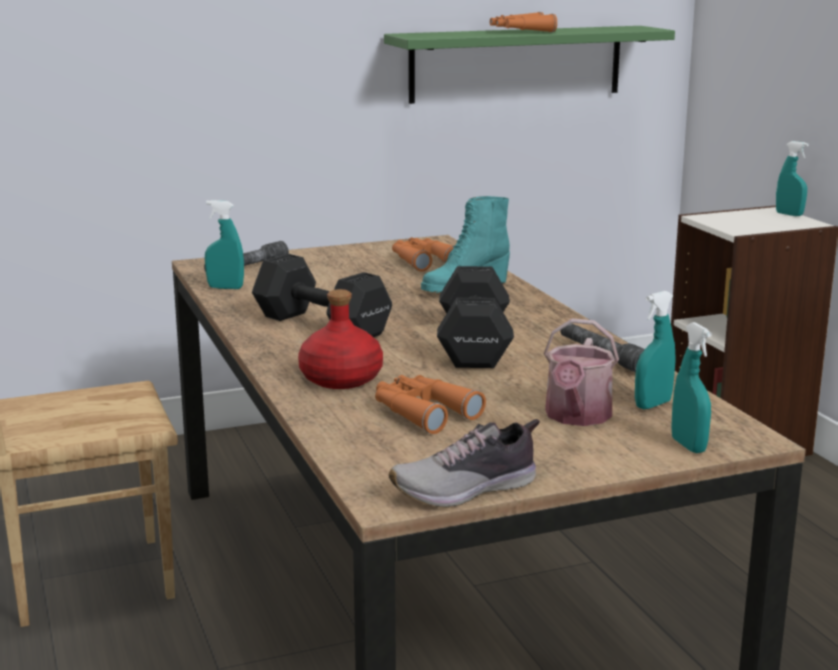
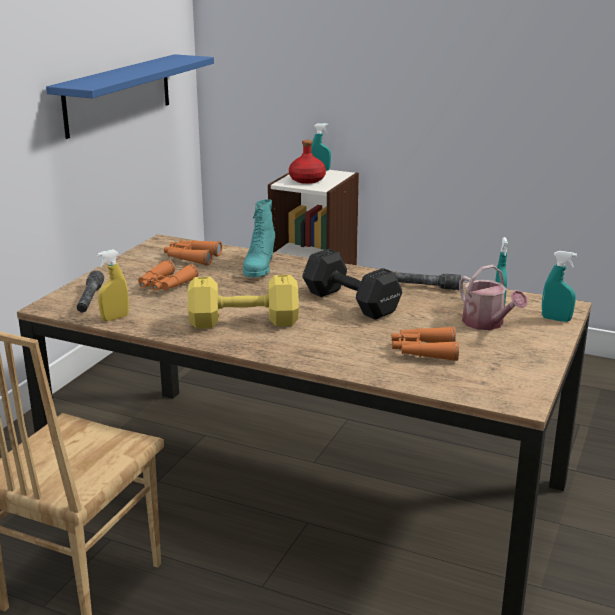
camera: 45 degrees left, 5 degrees up
turquoise spray bottle [205,200,244,289] -> yellow spray bottle [97,249,129,321]
black dumbbell [252,254,392,337] -> yellow dumbbell [188,275,299,329]
red bottle [298,289,383,389] -> red bottle moved to [289,140,326,184]
green shelf [384,26,675,104] -> blue shelf [46,54,214,139]
shoe [389,419,540,508] -> none
orange binoculars [490,12,557,32] -> orange binoculars moved to [138,259,199,291]

